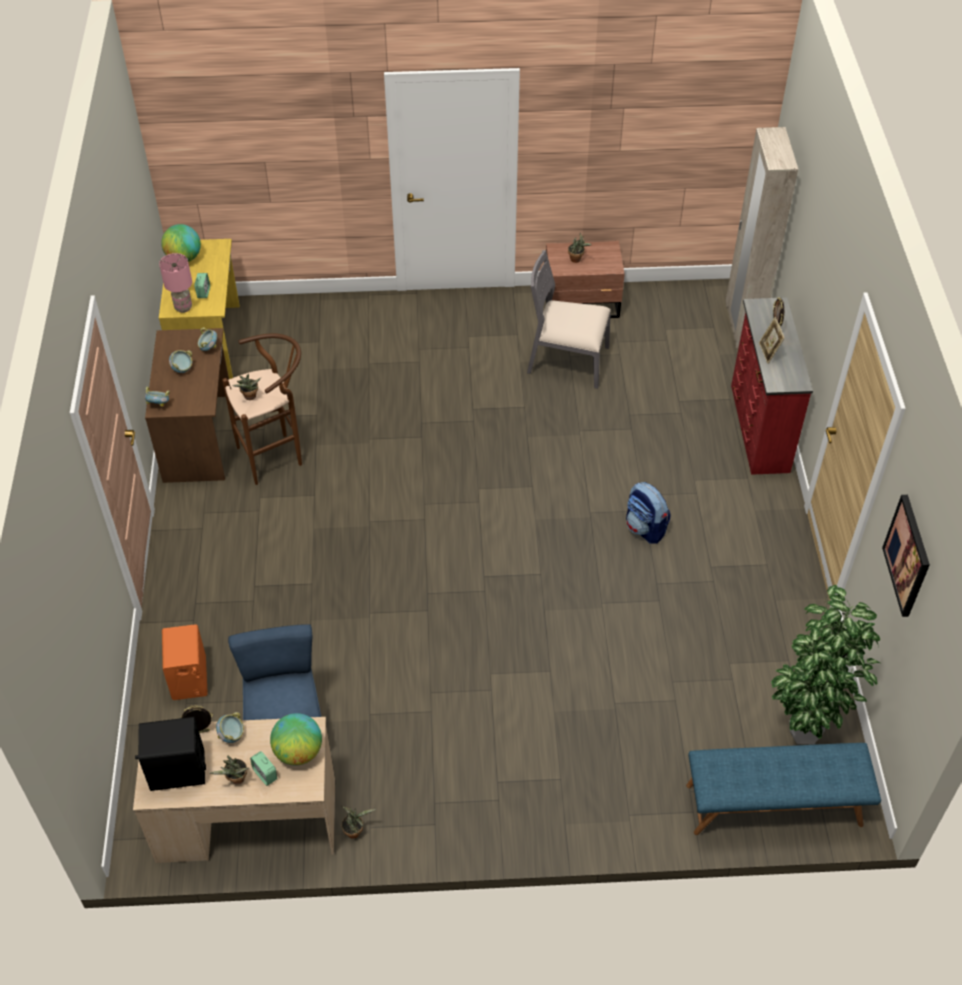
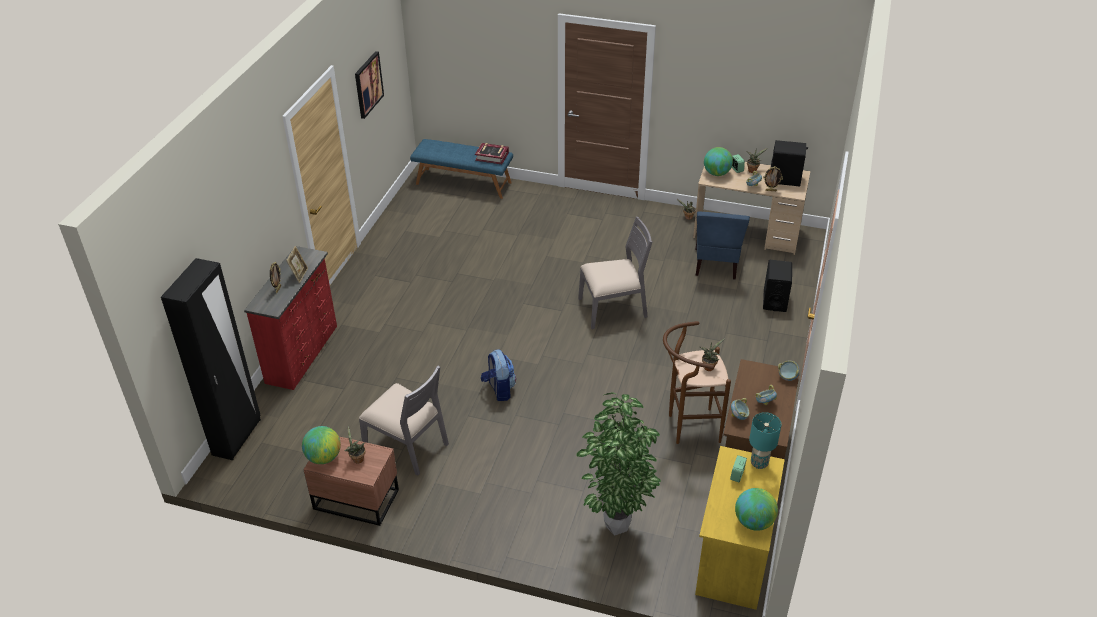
camera: 160 degrees left, 10 degrees down
pink table lamp [159,253,192,313] -> turquoise table lamp [749,412,781,469]
orange speaker [162,624,208,700] -> black speaker [763,260,792,312]
backpack [626,482,671,544] -> backpack moved to [481,350,516,401]
beige wardrobe [726,127,798,348] -> black wardrobe [161,258,261,460]
potted plant [771,585,880,745] -> potted plant moved to [576,392,661,536]
none -> globe [302,426,341,464]
none -> book [475,143,509,164]
none -> grey chair [578,217,652,329]

